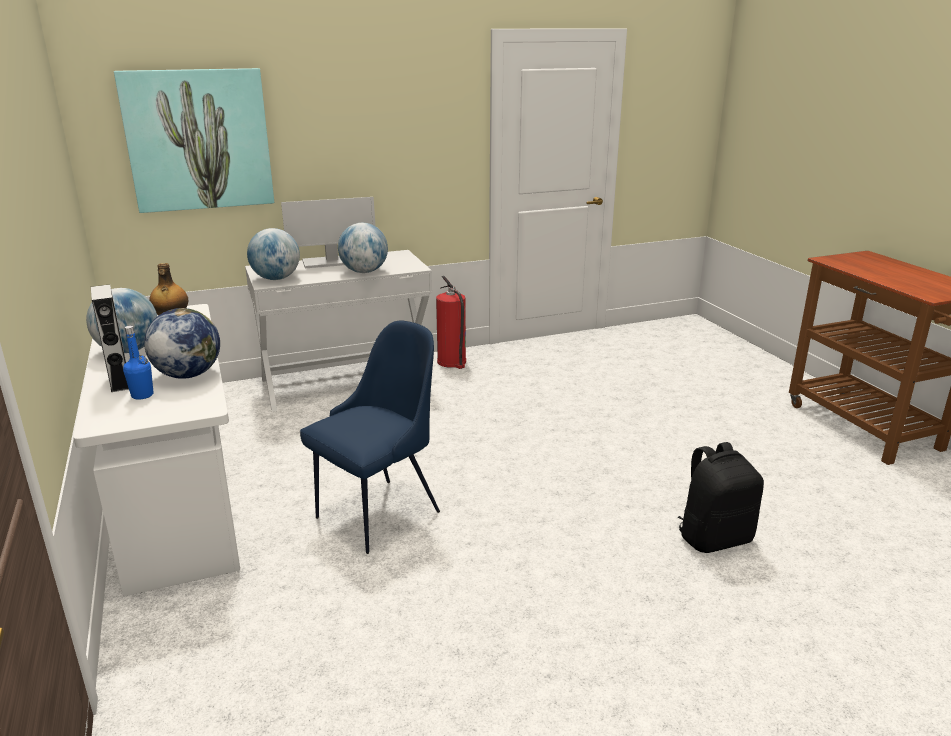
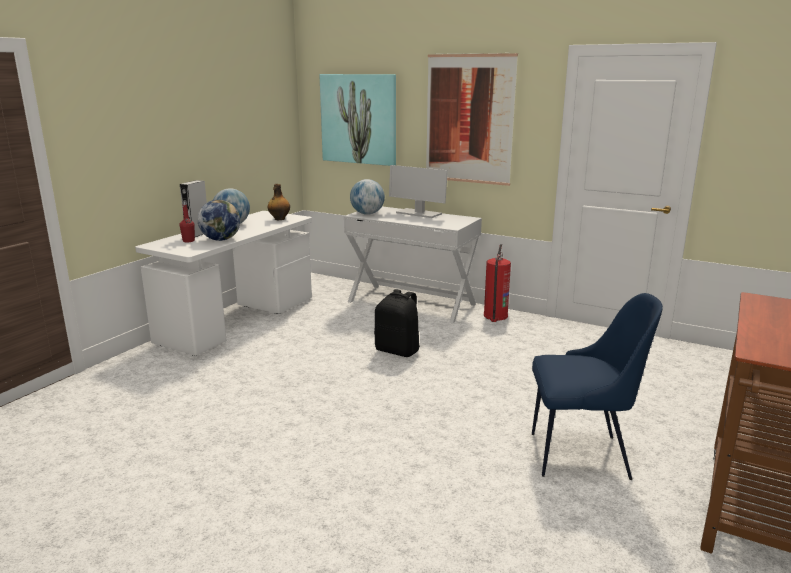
camera: 50 degrees right, 5 degrees down
blue bottle [123,326,153,400] -> red bottle [180,201,195,243]
blue chair [300,321,440,554] -> blue chair moved to [532,293,663,480]
globe [338,223,388,273] -> none
black backpack [678,442,764,553] -> black backpack moved to [374,289,420,357]
none -> picture [426,53,518,186]

